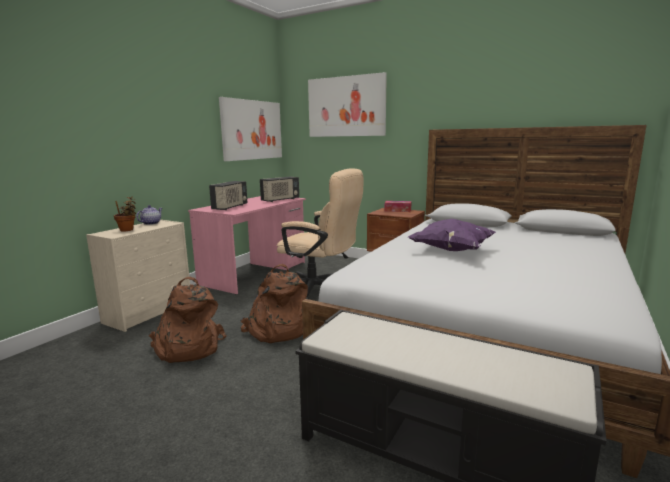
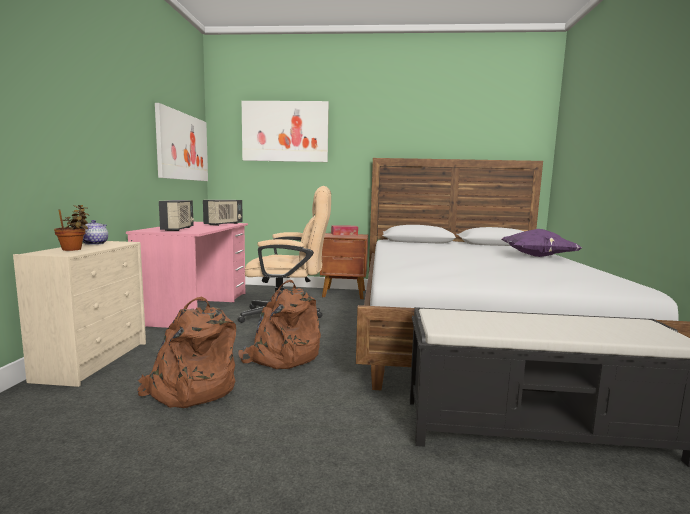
camera: 25 degrees left, 5 degrees down
purple pillow [408,219,496,251] -> purple pillow moved to [501,229,582,257]

